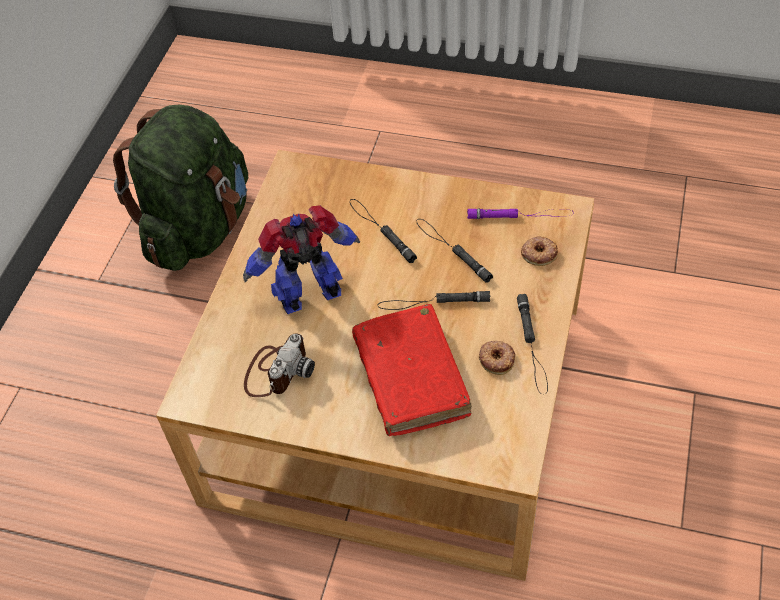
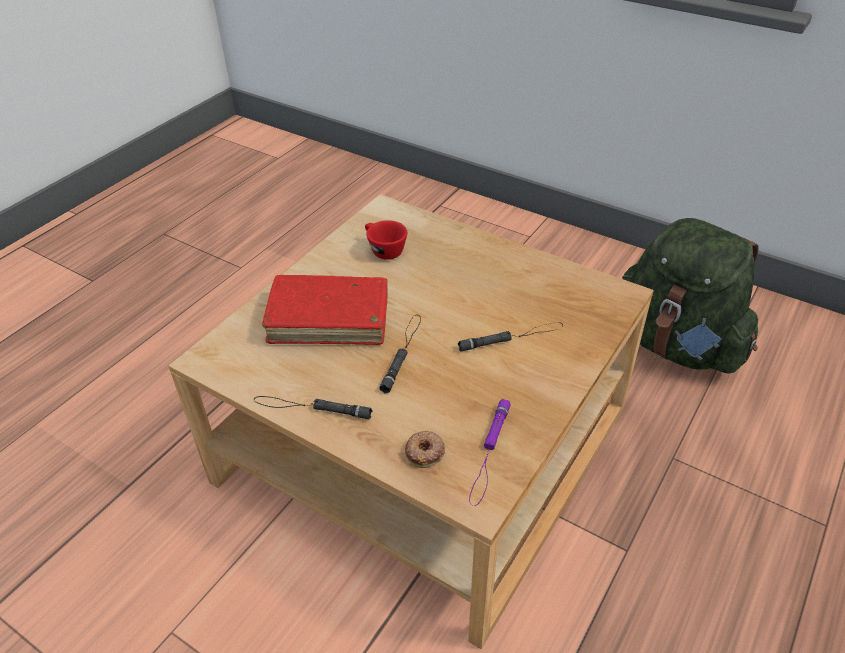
camera: 105 degrees right, 10 degrees down
toy robot [243,205,360,314] -> none
camera [244,333,315,397] -> red cup [365,220,407,260]
black flashlight [416,219,493,283] -> none
donut [479,341,516,375] -> none

